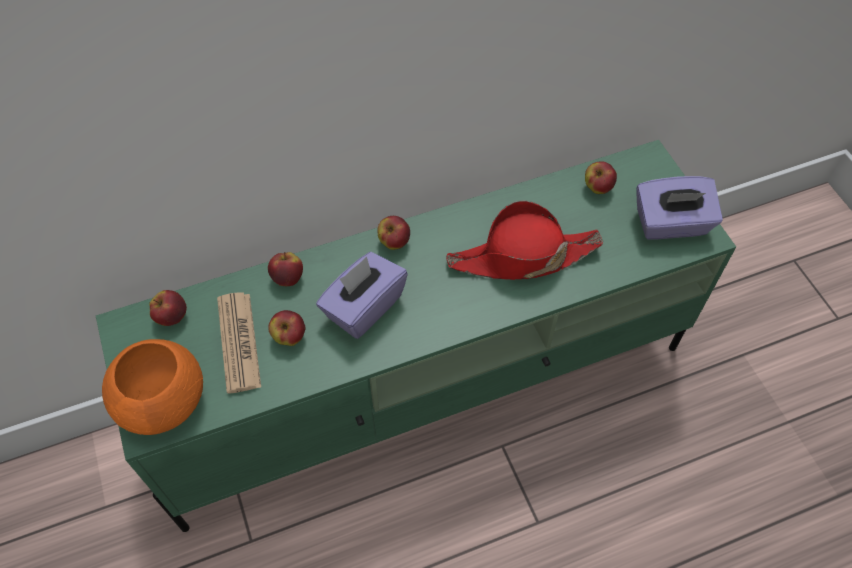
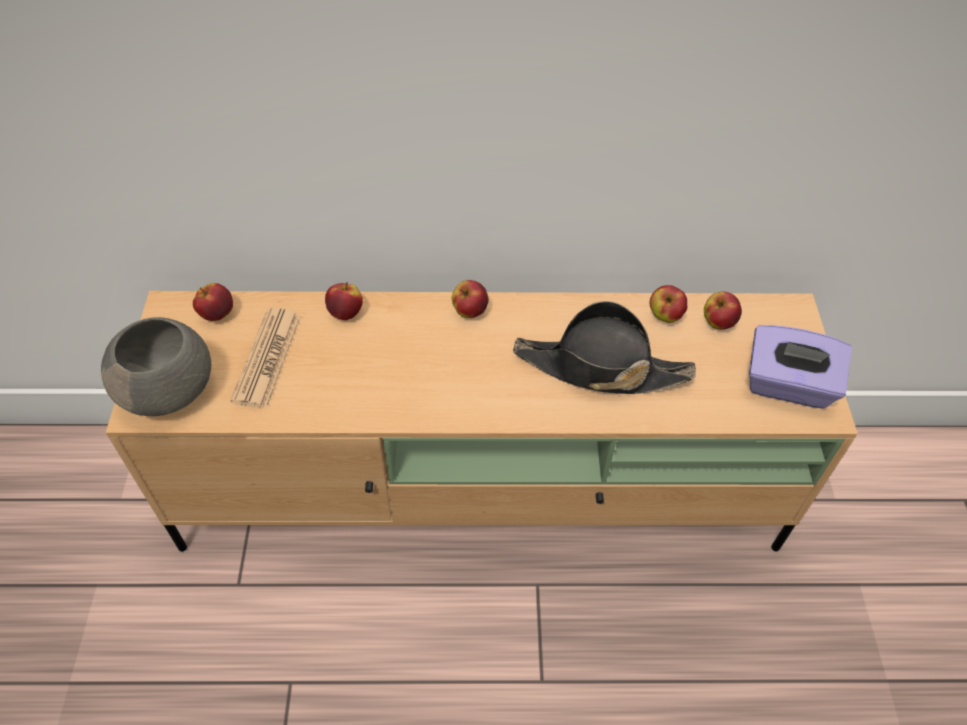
camera: 20 degrees right, 5 degrees down
green tv stand [96,140,736,532] -> beige tv stand [106,291,858,552]
orange bowl [102,339,203,435] -> grey bowl [101,317,211,416]
apple [268,310,306,346] -> apple moved to [649,285,687,323]
purple tissue box [316,252,408,339] -> none
red hat [446,200,603,280] -> black hat [513,301,696,394]

